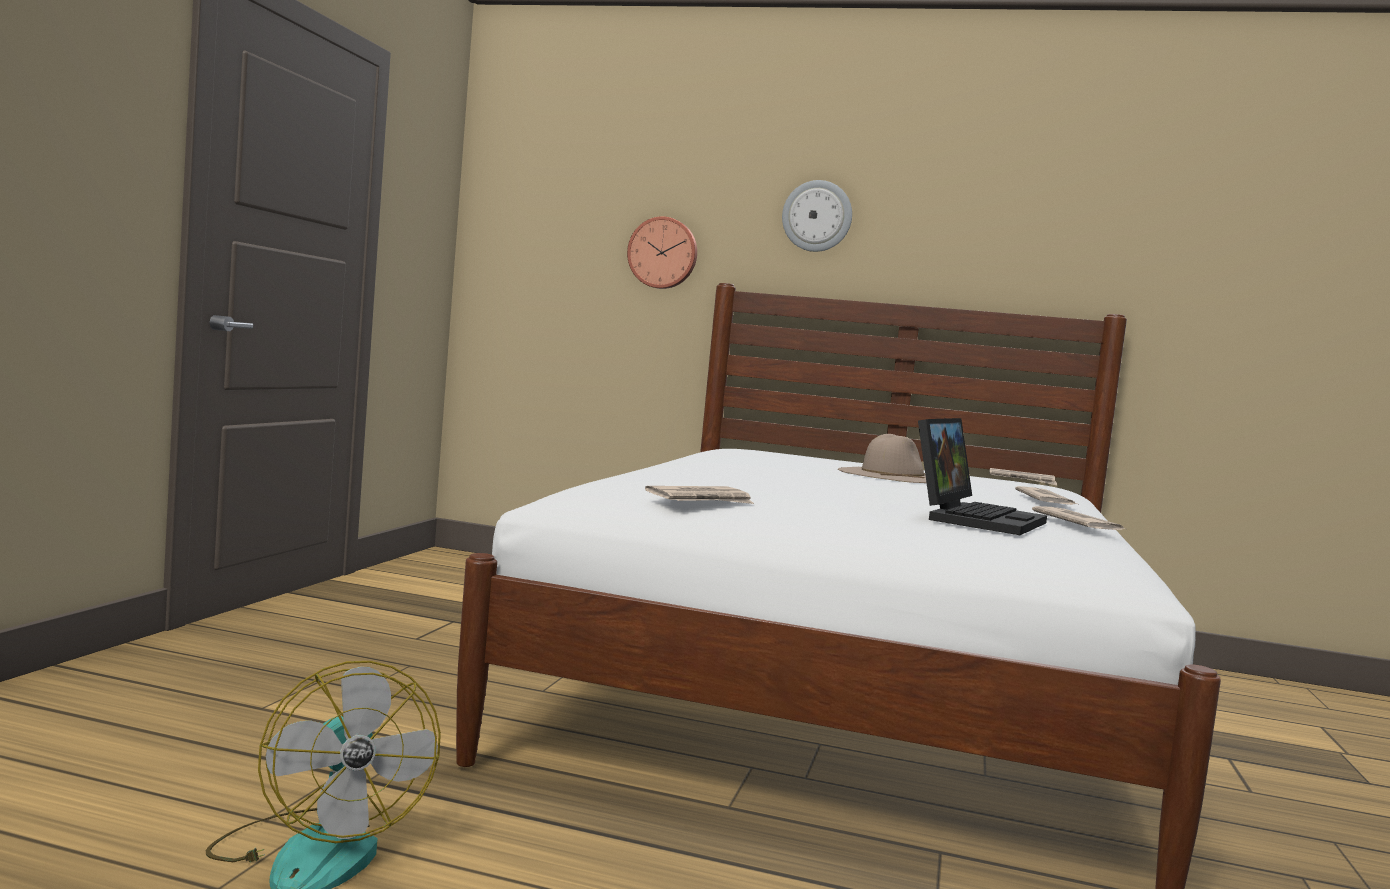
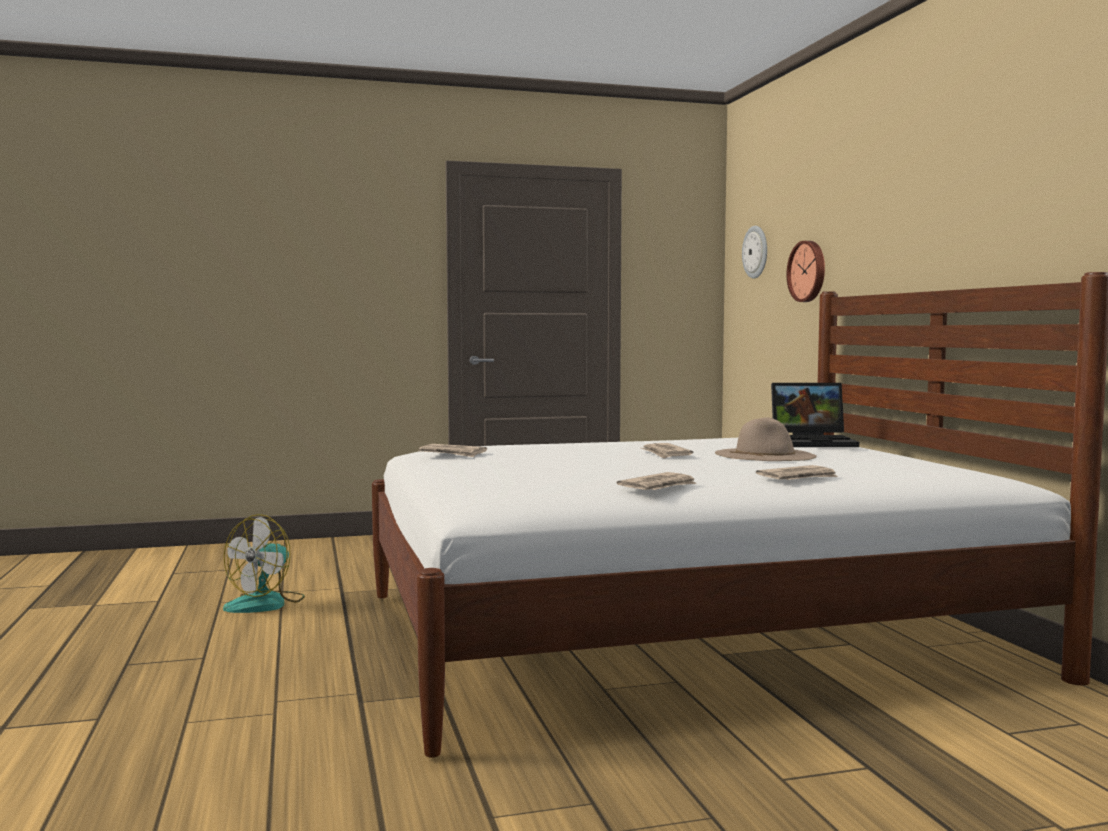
camera: 60 degrees right, 0 degrees up
wall clock [782,180,852,252] -> wall clock moved to [742,226,767,279]
laptop [918,418,1047,535] -> laptop moved to [771,382,859,447]
newspaper [989,468,1057,485] -> newspaper moved to [641,443,693,459]

